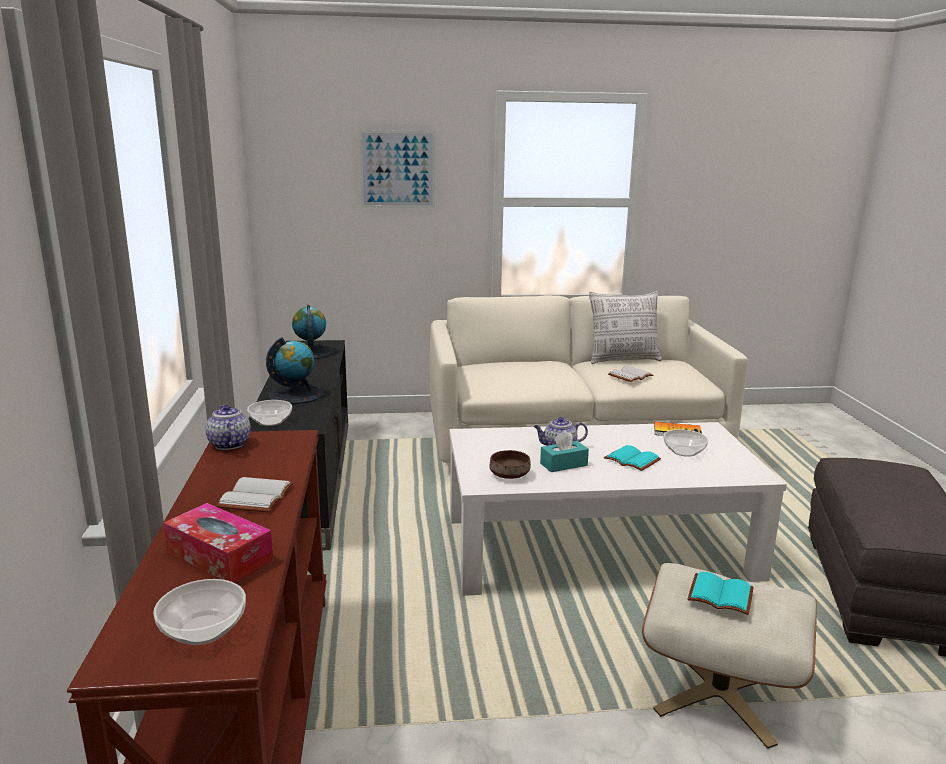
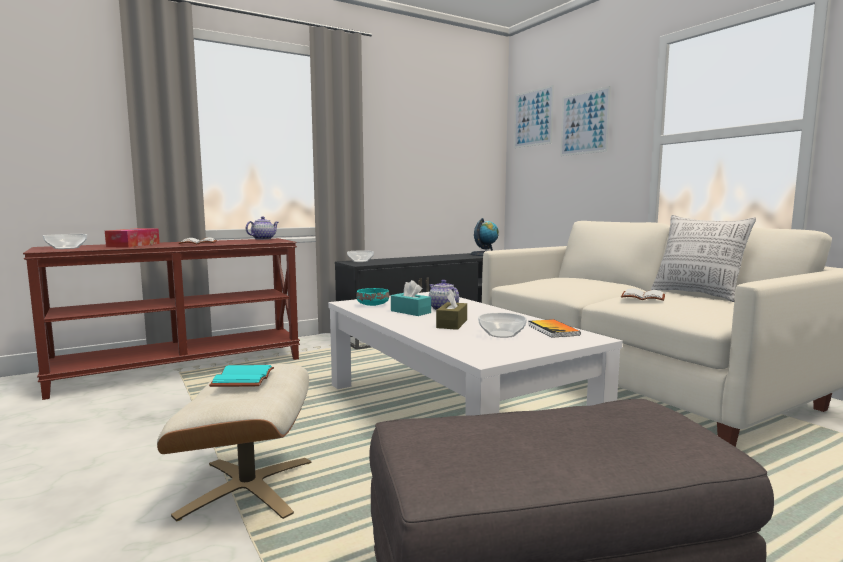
camera: 65 degrees right, 10 degrees down
globe [266,337,324,404] -> none
brown bowl [490,450,531,479] -> turquoise bowl [357,288,389,306]
turquoise book [604,445,661,471] -> brown tissue box [436,289,467,330]
none -> picture [514,85,554,148]

